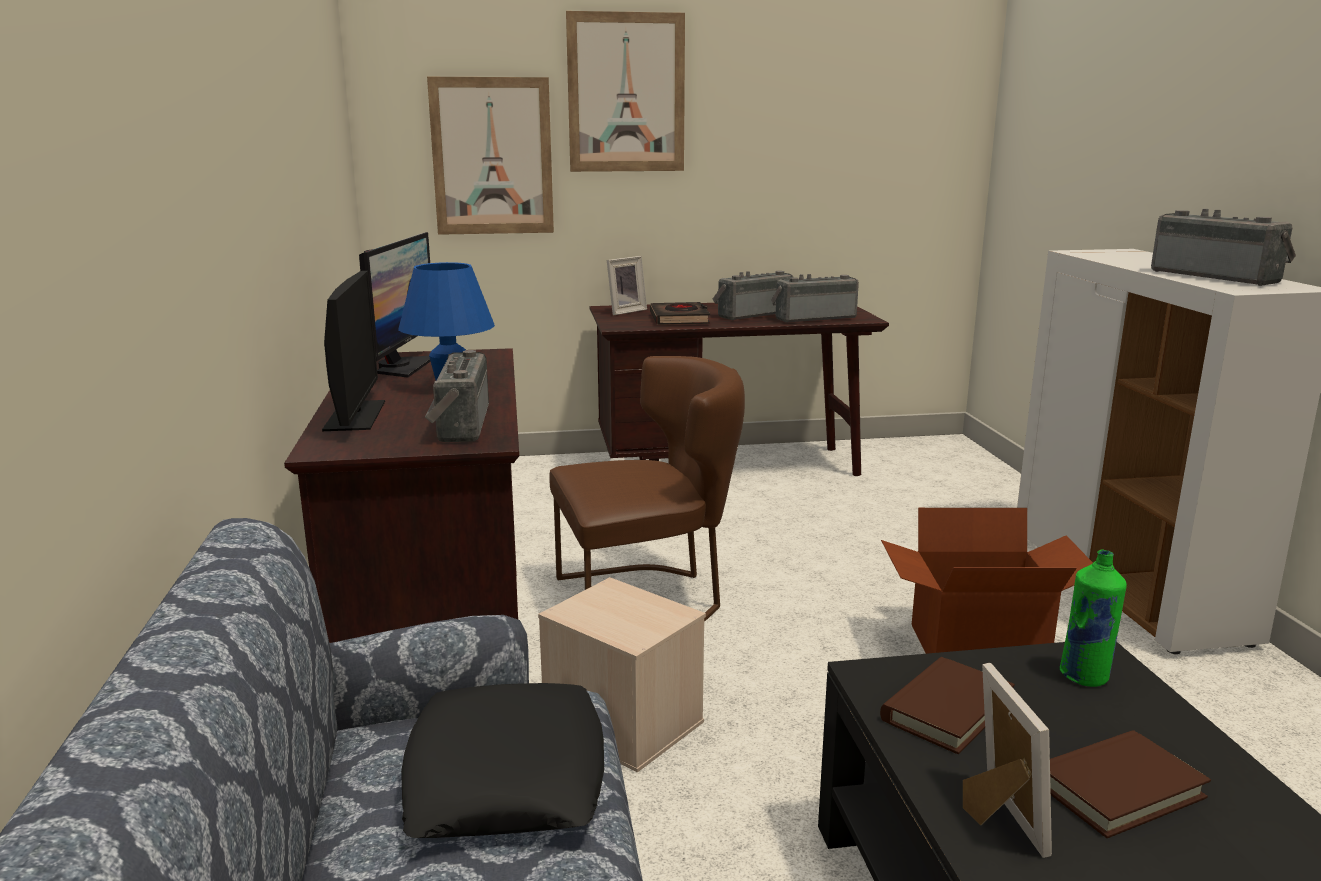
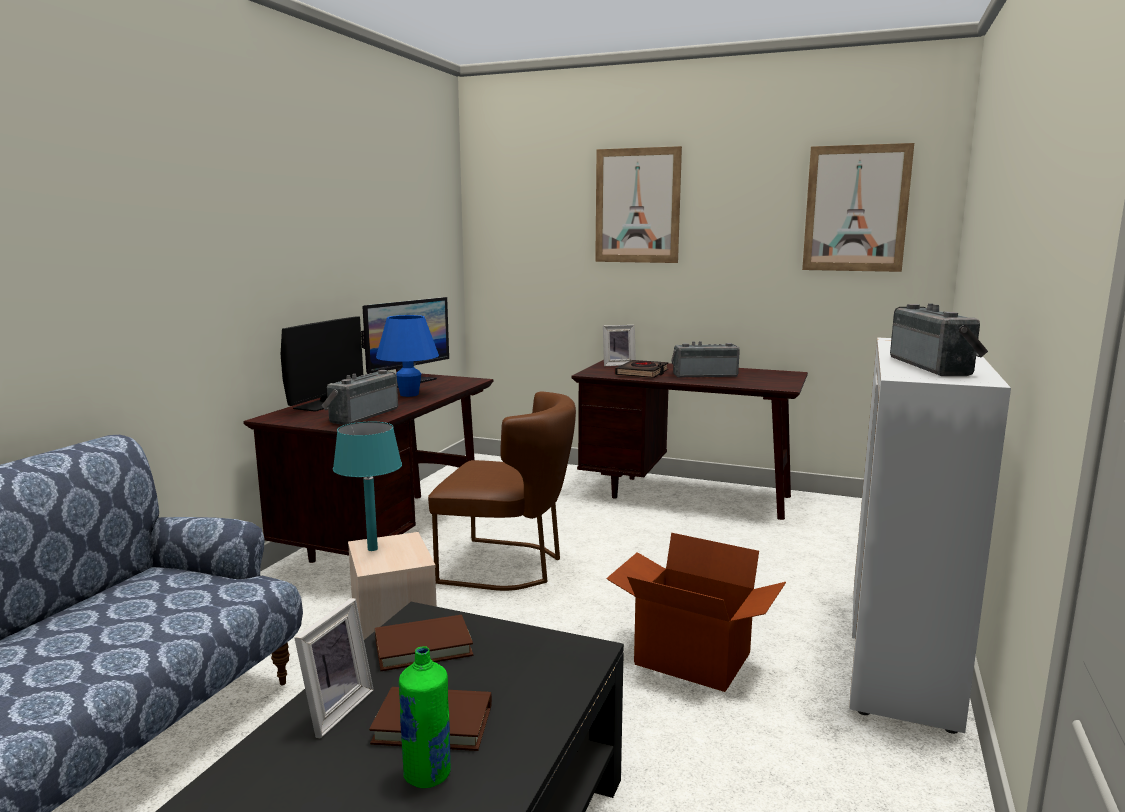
camera: 30 degrees right, 5 degrees down
black pillow [401,683,604,838] -> none
picture [427,77,554,235] -> picture moved to [802,143,914,272]
radio [771,274,859,323] -> none
green bottle [1060,549,1127,687] -> green bottle moved to [399,647,451,788]
none -> turquoise table lamp [333,422,402,551]

